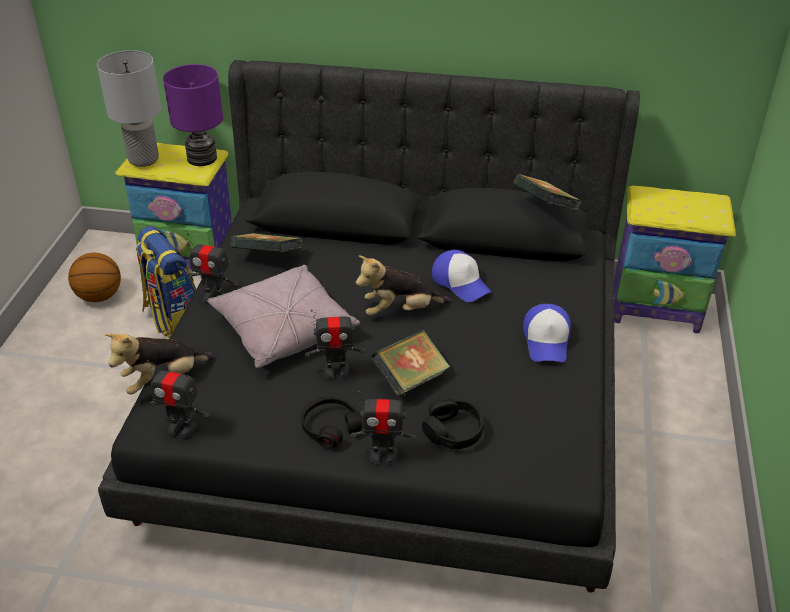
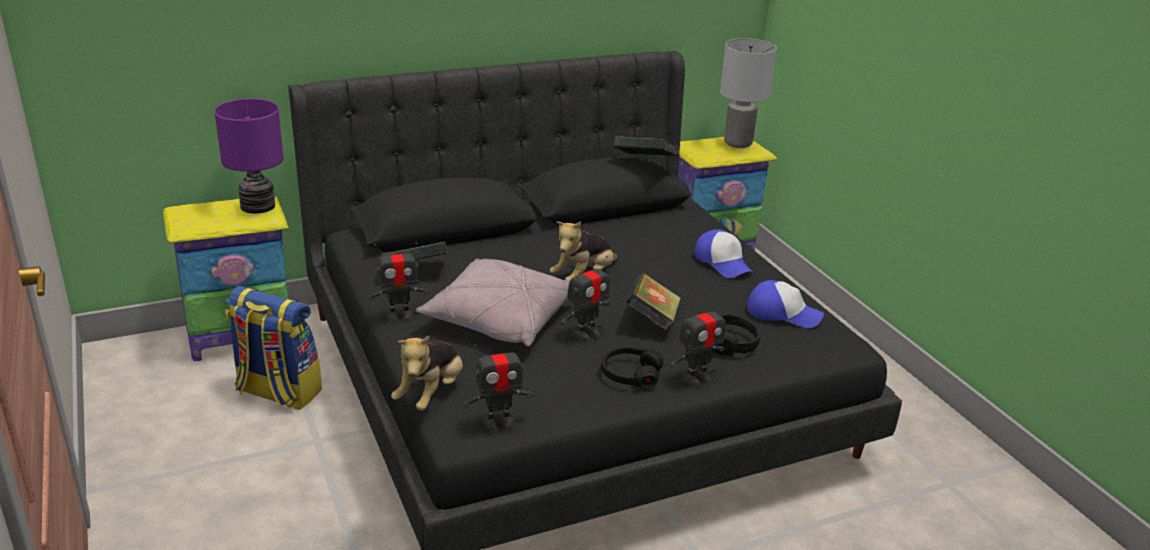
camera: 35 degrees left, 10 degrees down
basketball [68,253,121,302] -> none
grey table lamp [97,50,161,167] -> grey table lamp moved to [720,38,777,148]
cap [432,250,491,302] -> cap moved to [747,280,824,328]

